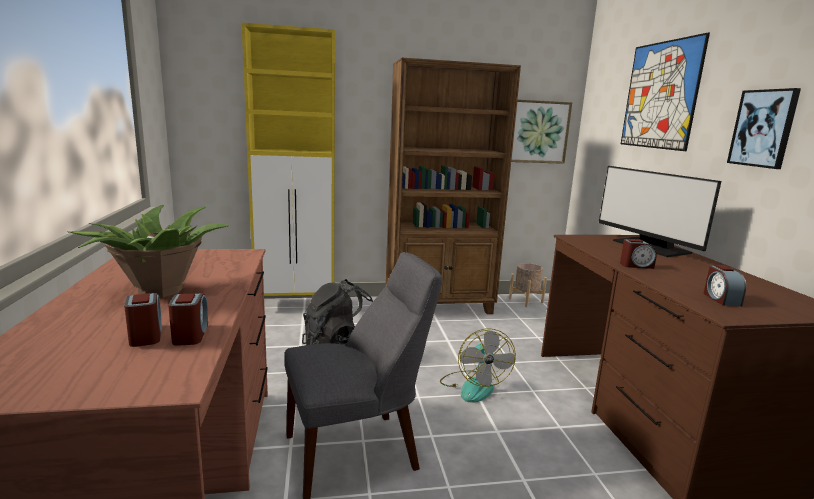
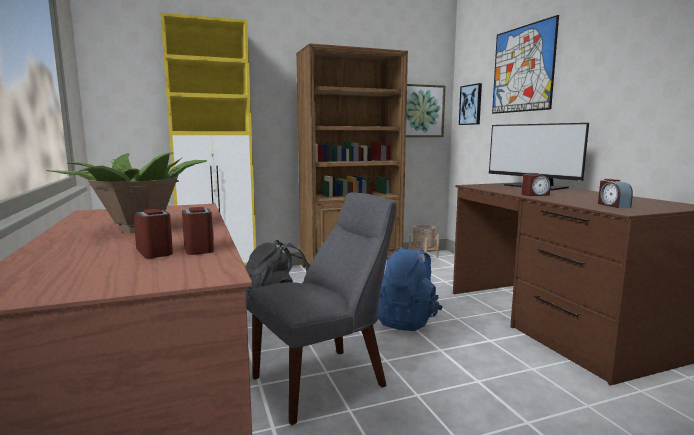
camera: 10 degrees left, 5 degrees down
fan [440,328,516,403] -> blue backpack [377,246,443,331]
picture [727,88,801,169] -> picture moved to [459,83,482,125]

